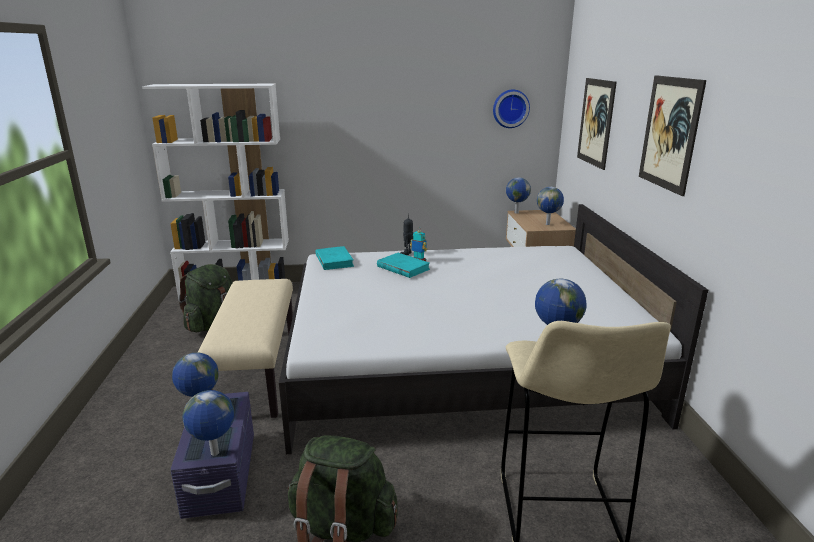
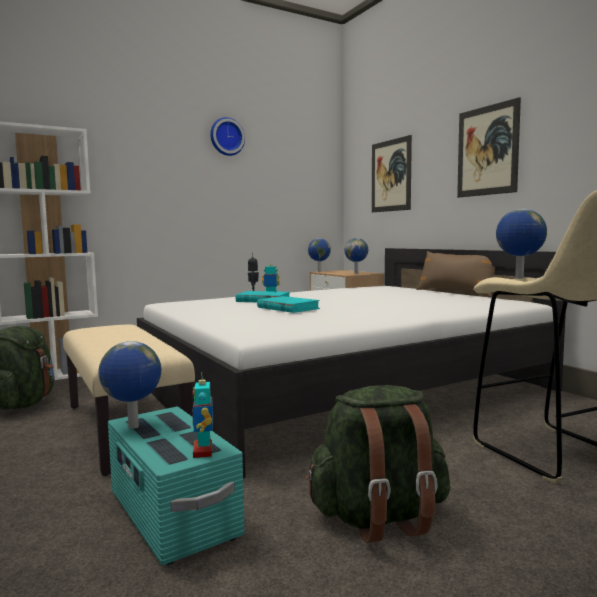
camera: 25 degrees left, 15 degrees down
purple storage box [170,392,254,519] -> turquoise storage box [108,407,245,565]
globe [182,390,234,456] -> toy robot [192,379,213,458]
turquoise book [315,246,354,270] -> turquoise book moved to [257,296,320,313]
wall clock [493,89,530,128] -> wall clock moved to [210,117,245,156]
none -> brown pillow [416,251,495,297]

